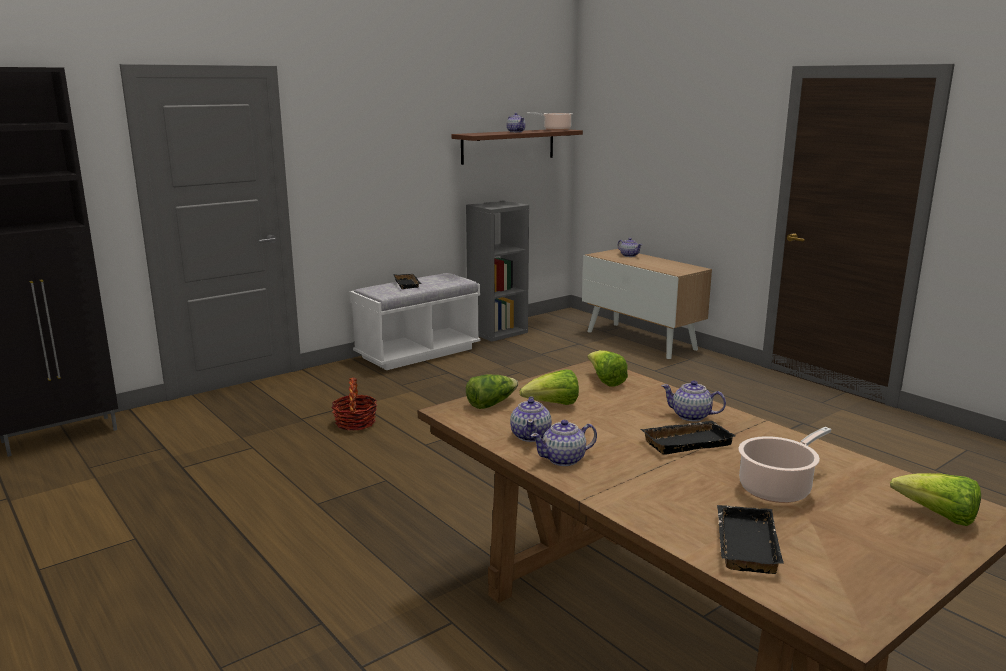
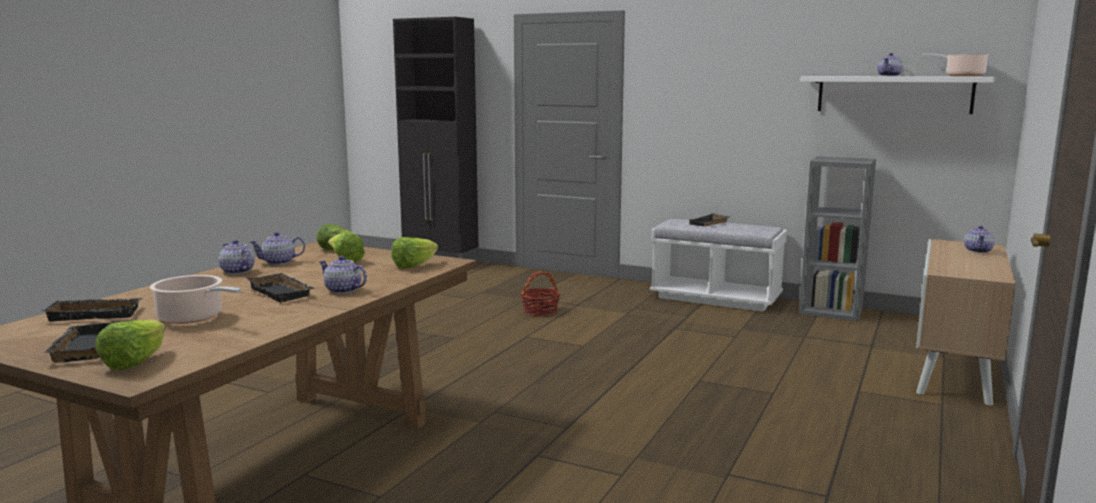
camera: 65 degrees right, 5 degrees down
brown shelf [451,129,583,165] -> white shelf [800,76,995,114]
teapot [661,380,726,421] -> teapot turned 60 degrees counterclockwise [319,256,367,294]
none -> black tray [44,321,121,363]

